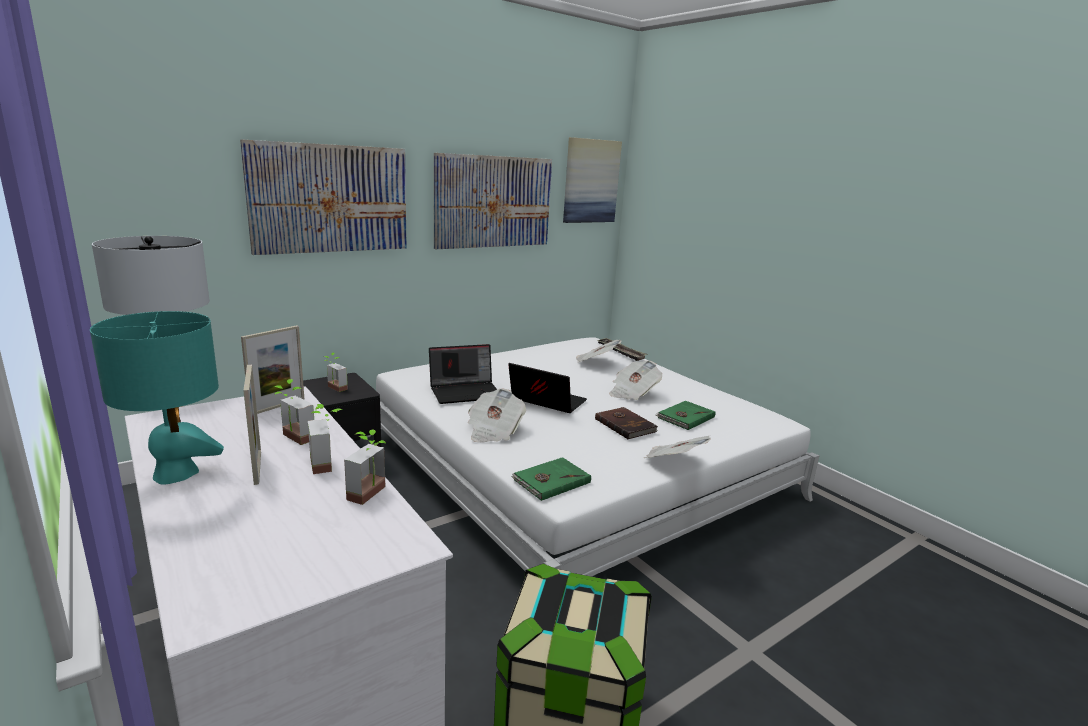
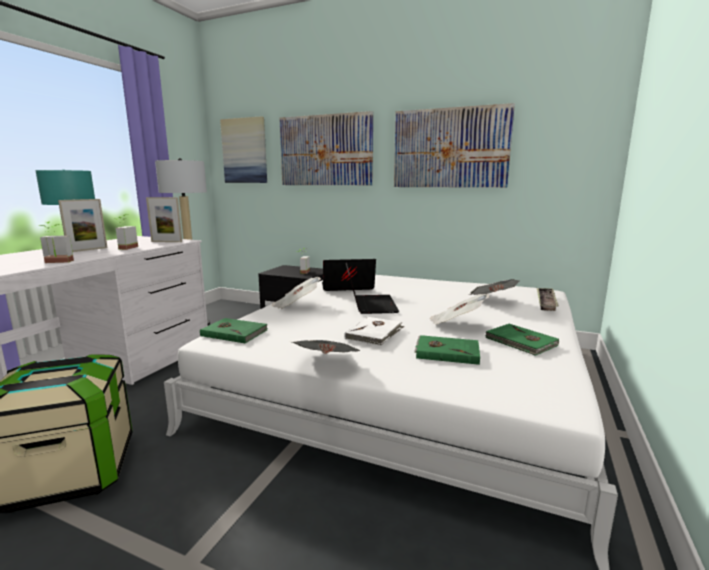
camera: 60 degrees right, 5 degrees down
potted plant [308,404,342,474] -> none
laptop [429,344,497,404] -> laptop turned 135 degrees clockwise [322,259,376,291]
picture [563,137,622,223] -> picture moved to [220,116,267,183]
brown book [595,407,658,439] -> white book [344,317,404,346]
none -> green book [485,324,559,356]

